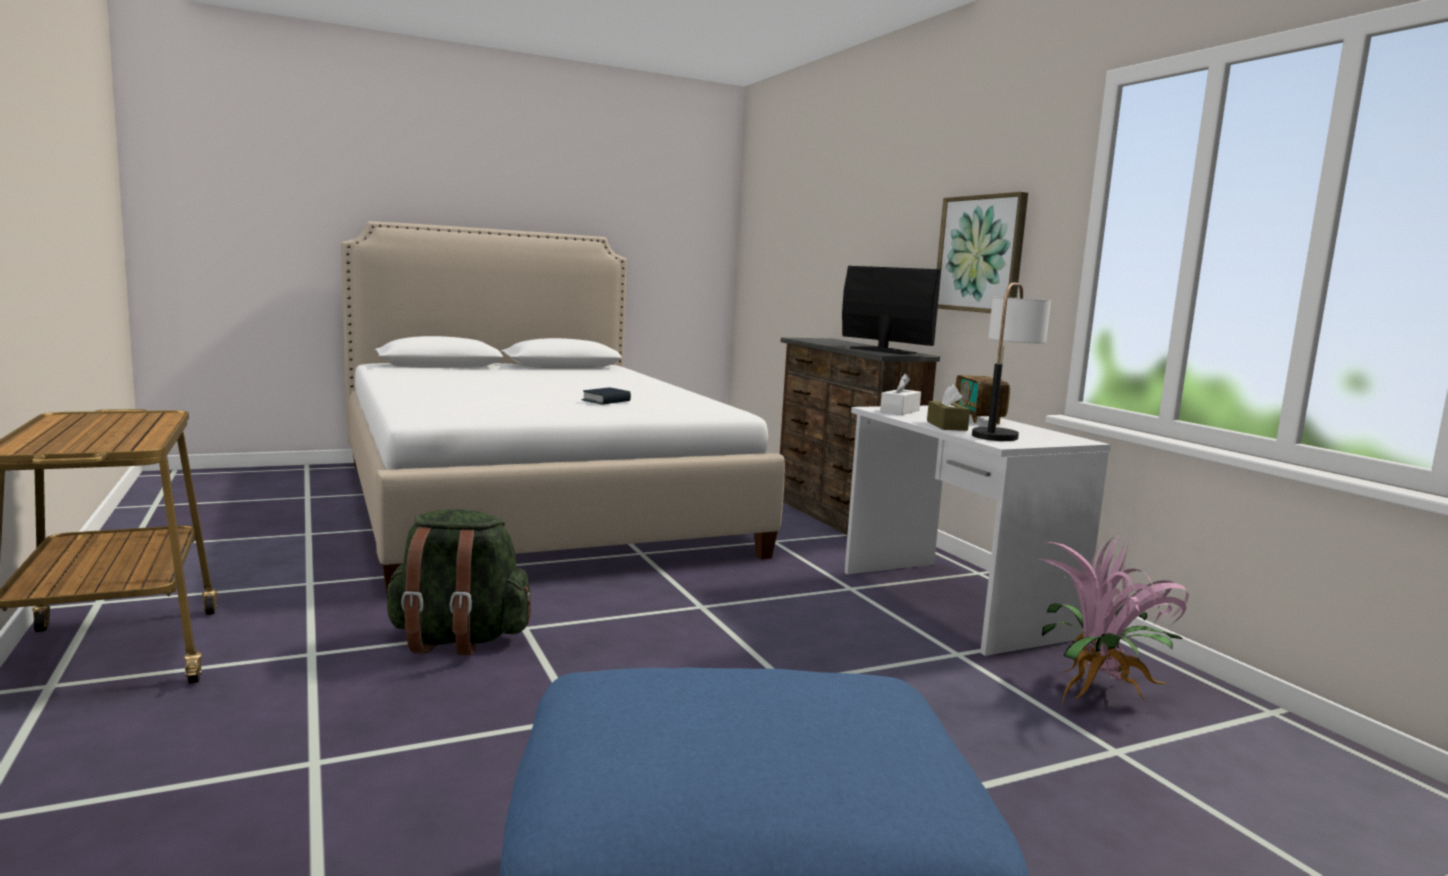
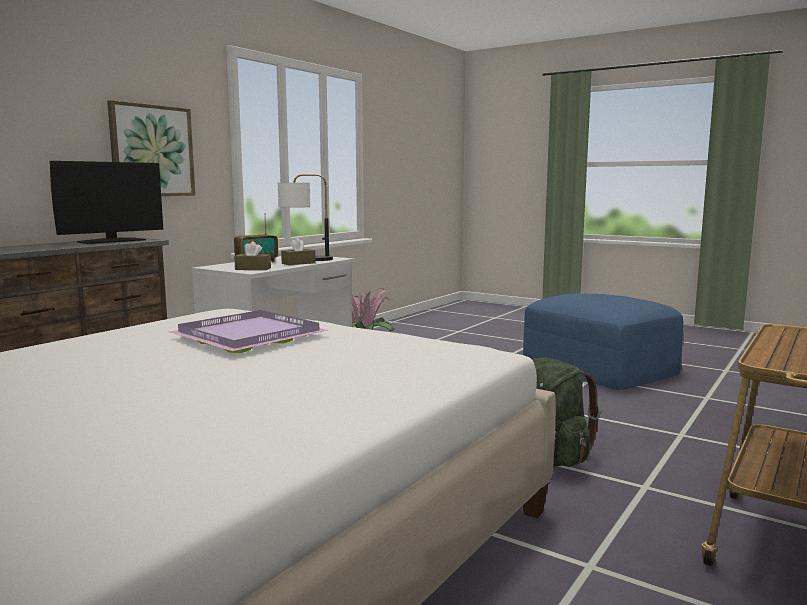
camera: 120 degrees left, 0 degrees up
book [582,387,631,405] -> purple tray [170,310,328,353]
monitor [842,266,941,354] -> monitor turned 150 degrees counterclockwise [50,161,164,244]
white tissue box [880,373,921,415] -> brown tissue box [234,241,271,270]

